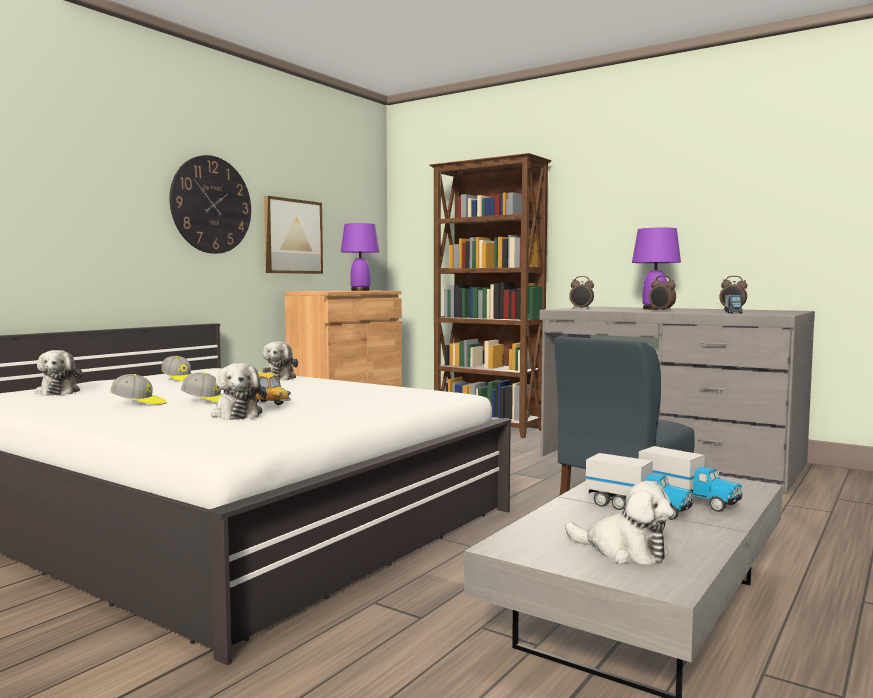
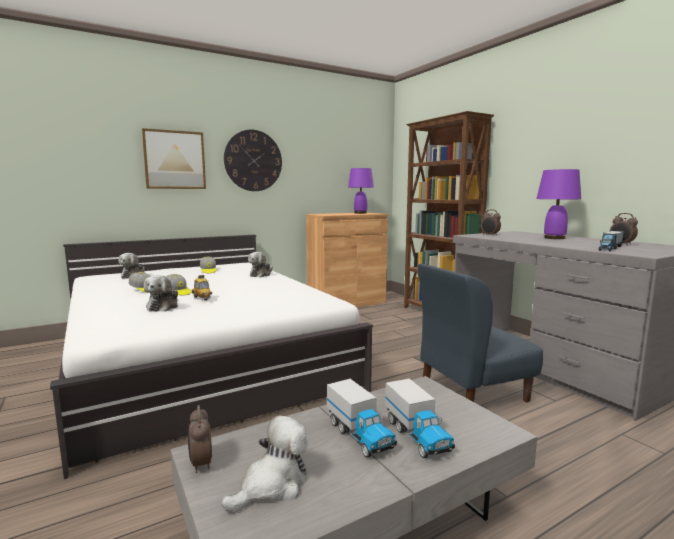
camera: 25 degrees right, 5 degrees up
picture [264,196,323,274] -> picture moved to [142,128,206,189]
plush toy [565,481,674,565] -> plush toy turned 105 degrees counterclockwise [221,415,308,512]
alarm clock [649,276,676,311] -> alarm clock moved to [188,405,212,473]

